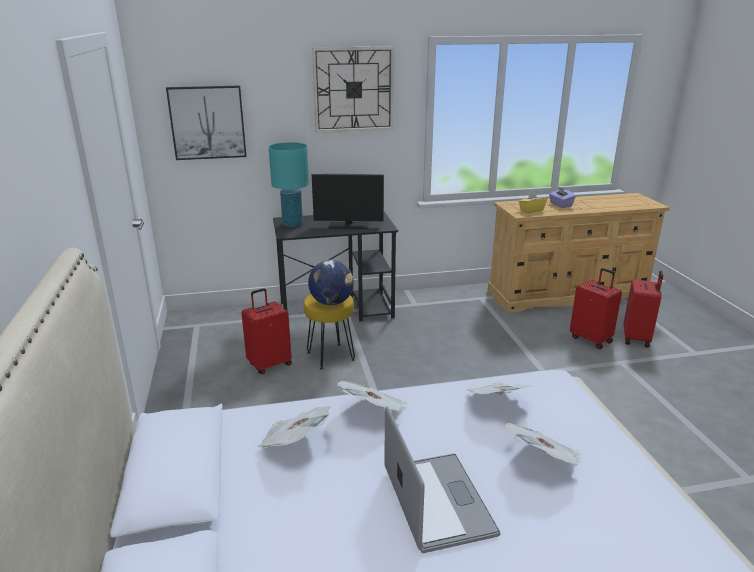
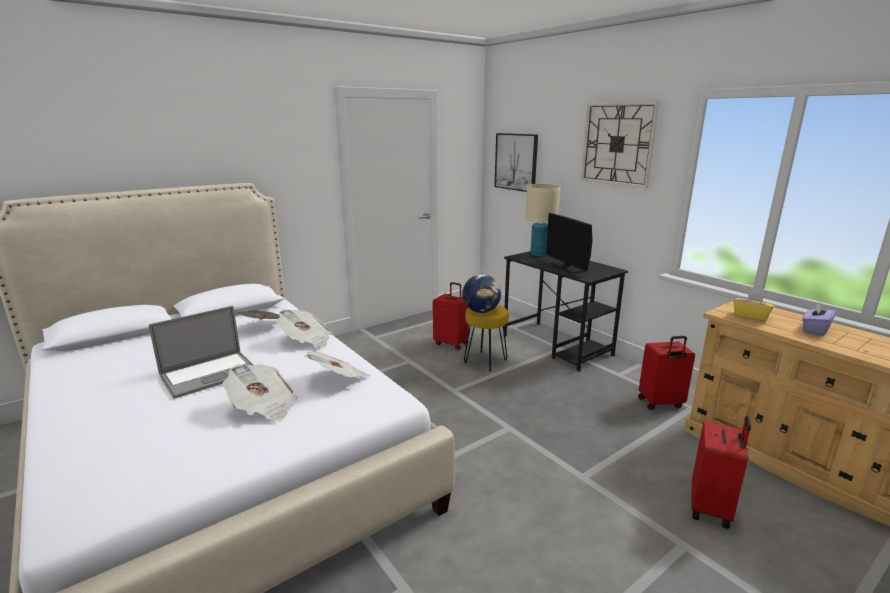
camera: 65 degrees right, 5 degrees down
turquoise table lamp [268,142,309,227] -> beige table lamp [525,184,560,256]
red suitcase [623,271,663,348] -> red suitcase moved to [638,336,695,410]

